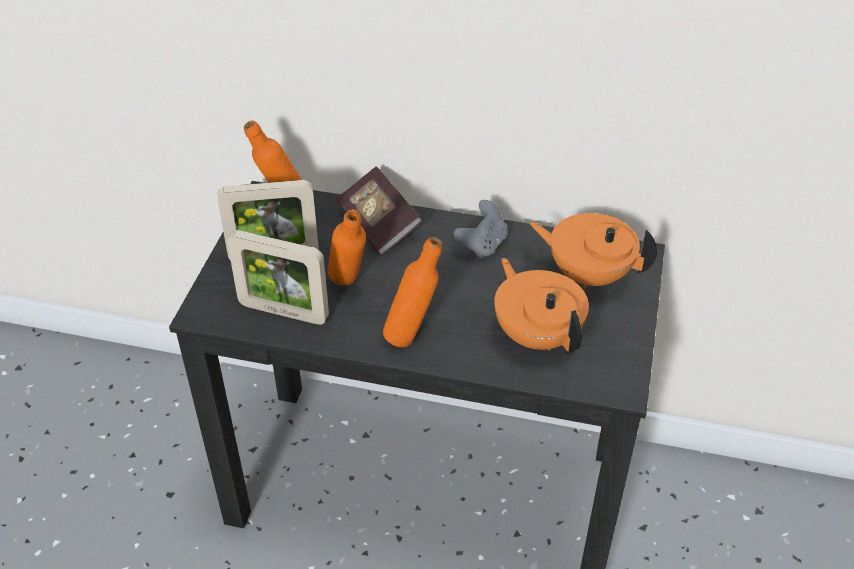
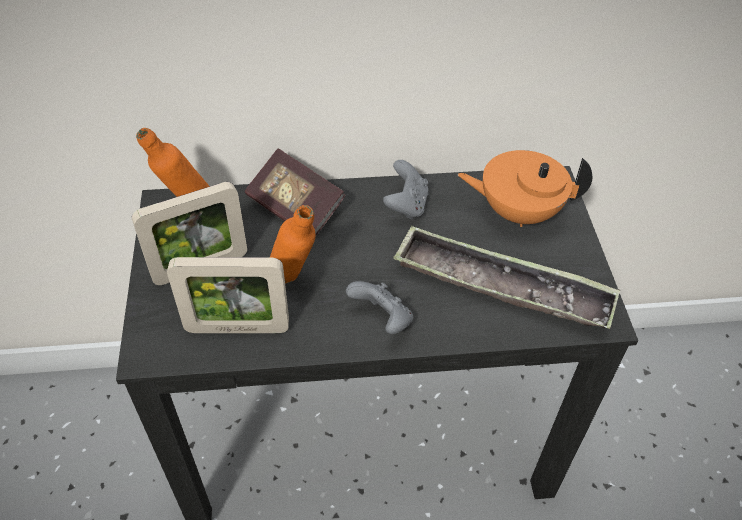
camera: 20 degrees left, 5 degrees up
orange bottle [383,237,442,347] -> grey game controller [346,281,413,334]
orange teapot [494,258,589,354] -> tray [393,226,620,329]

